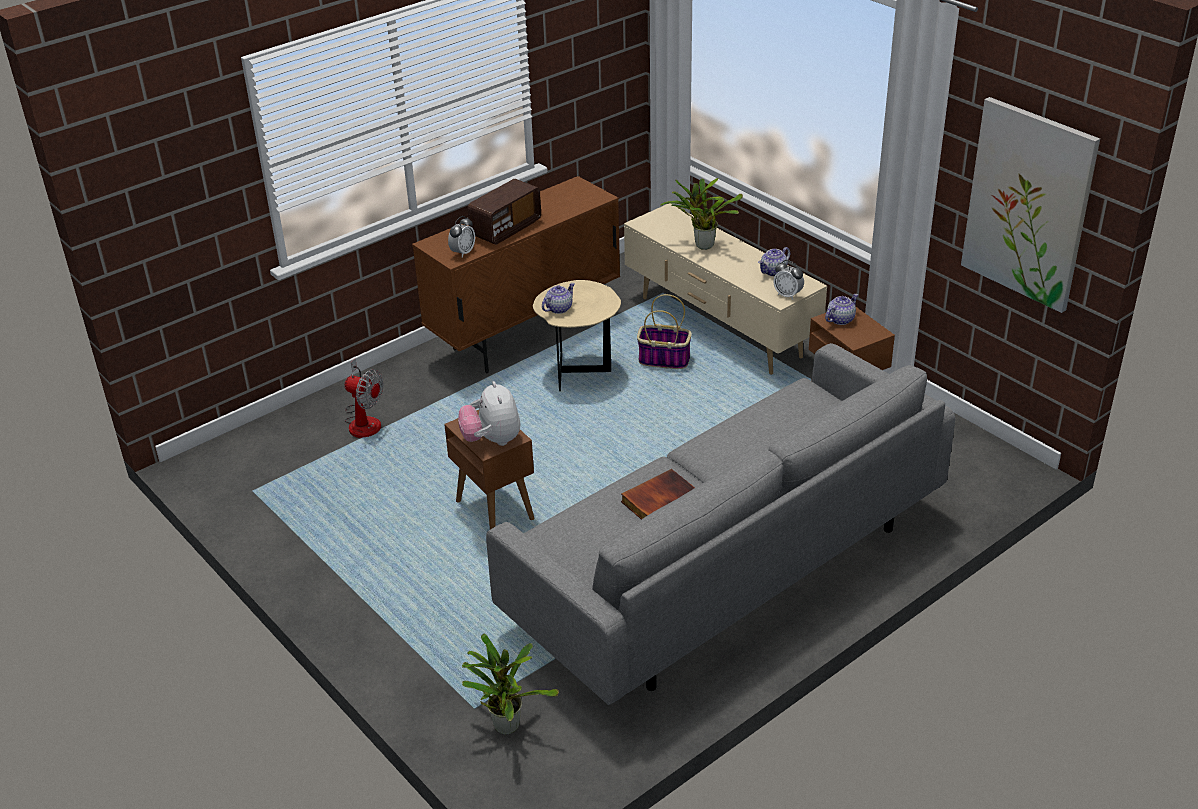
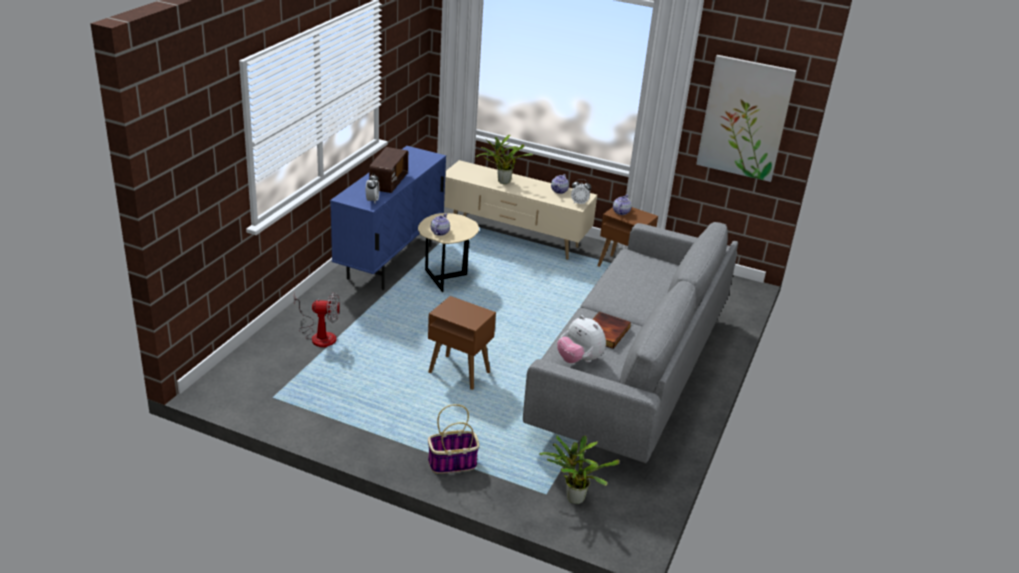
camera: 30 degrees left, 5 degrees down
brown cabinet [412,176,620,374] -> blue cabinet [330,146,446,290]
plush toy [458,381,520,446] -> plush toy moved to [557,315,606,363]
basket [637,294,692,369] -> basket moved to [428,404,479,474]

